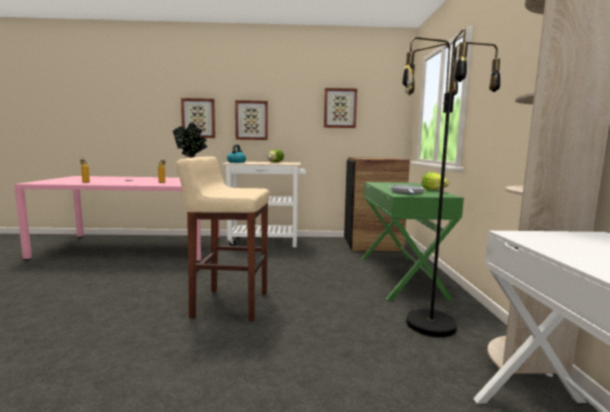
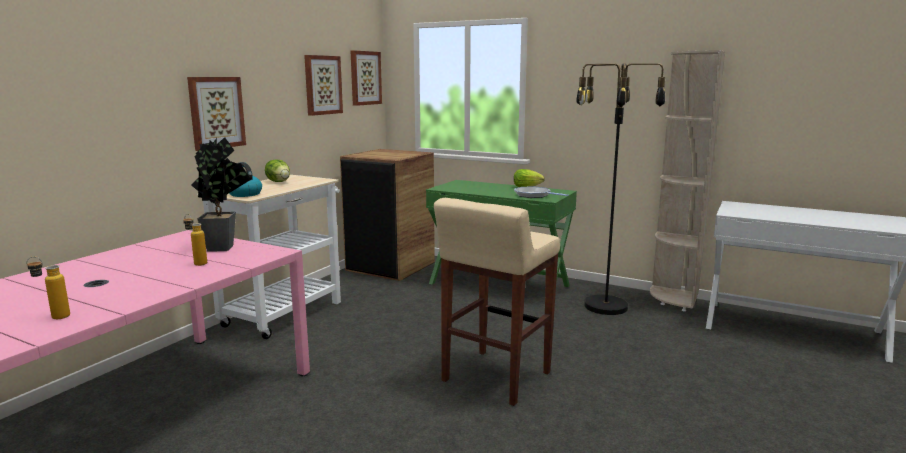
camera: 60 degrees left, 5 degrees up
picture [181,98,215,138] -> picture moved to [351,50,382,106]

